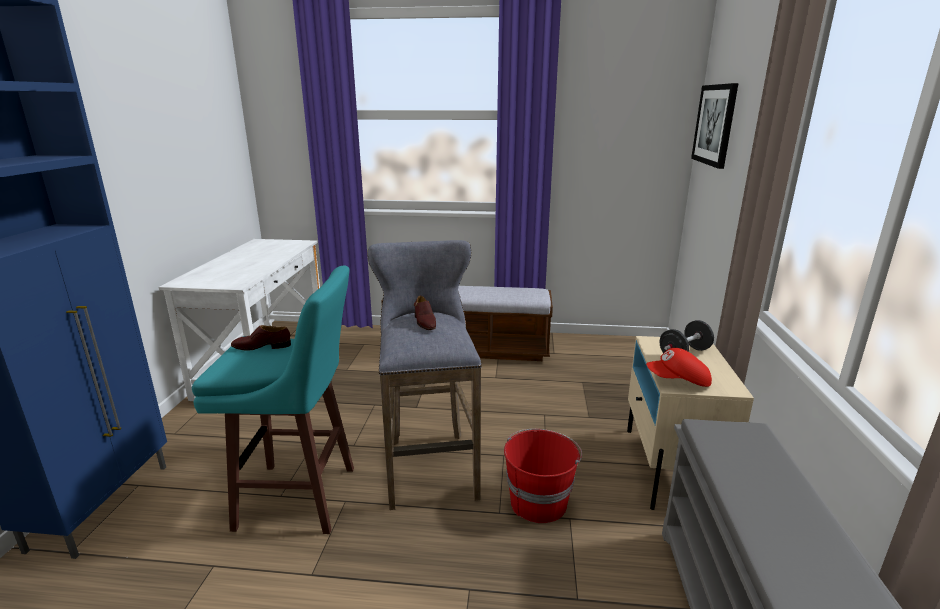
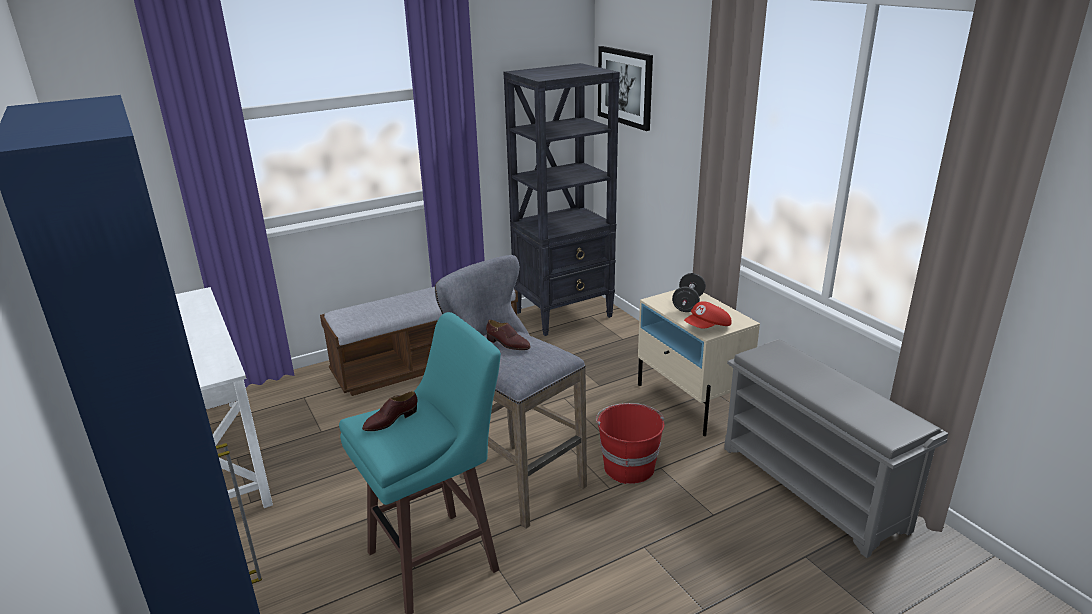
camera: 35 degrees left, 5 degrees up
none -> black bookcase [503,63,620,336]

